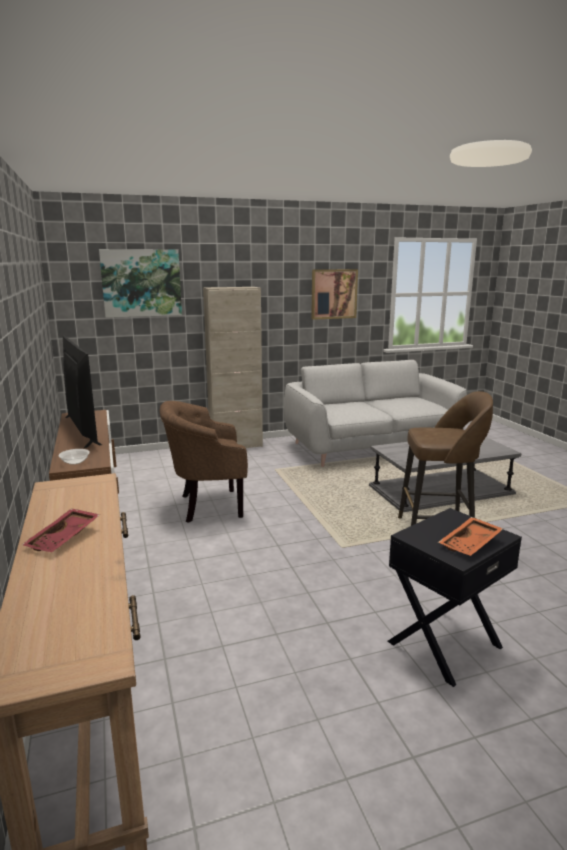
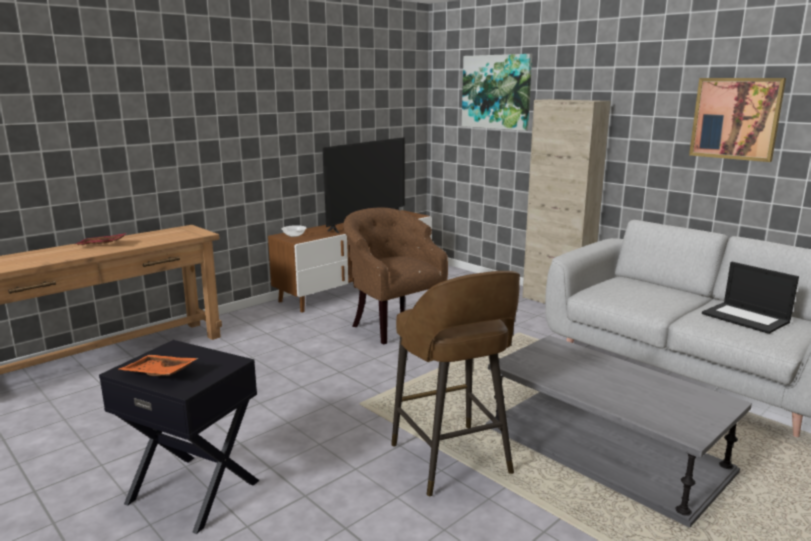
camera: 65 degrees right, 0 degrees up
none -> laptop [702,262,799,334]

